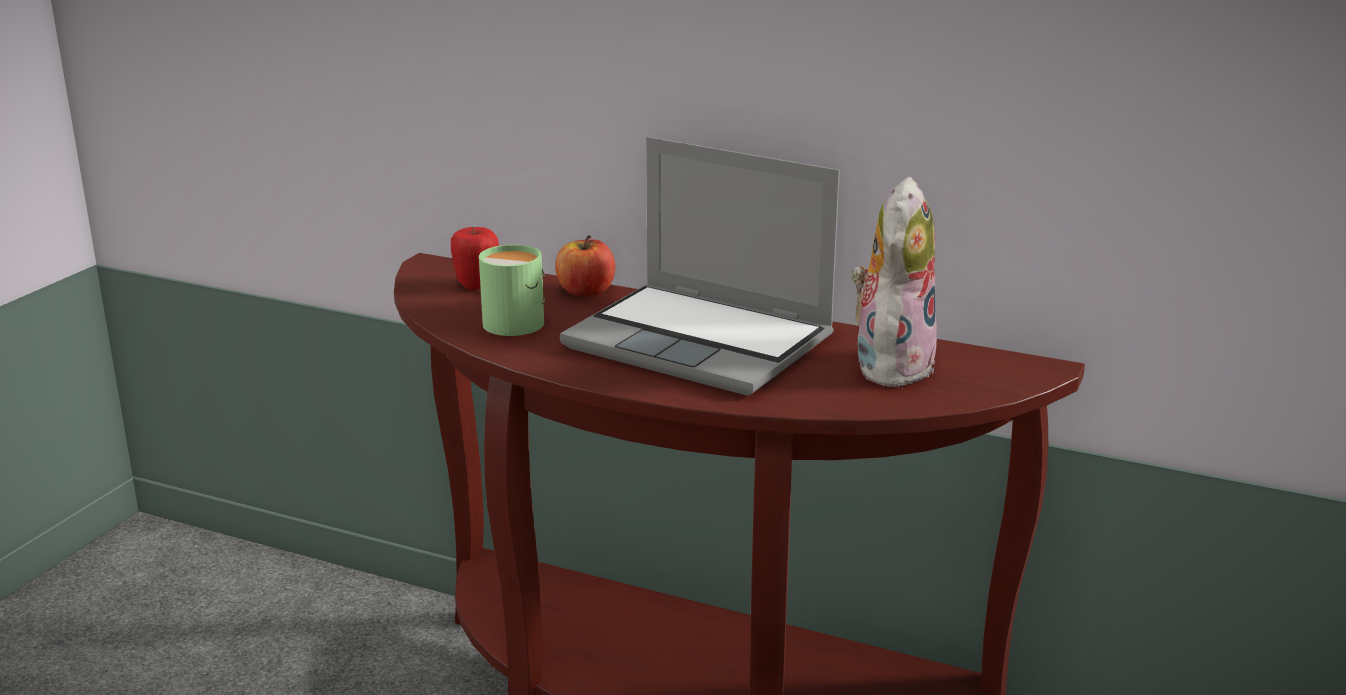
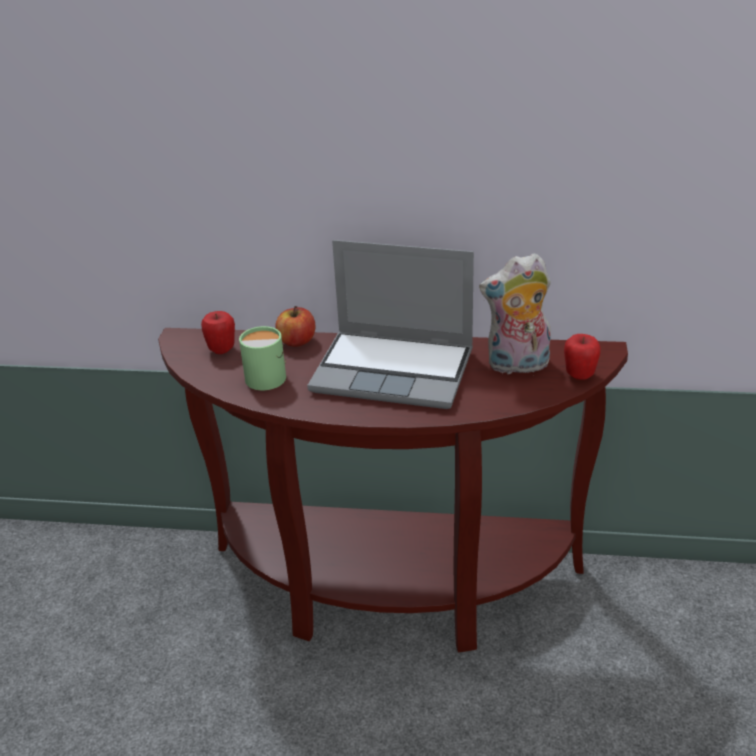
camera: 15 degrees left, 10 degrees up
plush toy [851,176,937,388] -> plush toy turned 105 degrees counterclockwise [479,253,551,376]
none -> apple [564,334,601,380]

